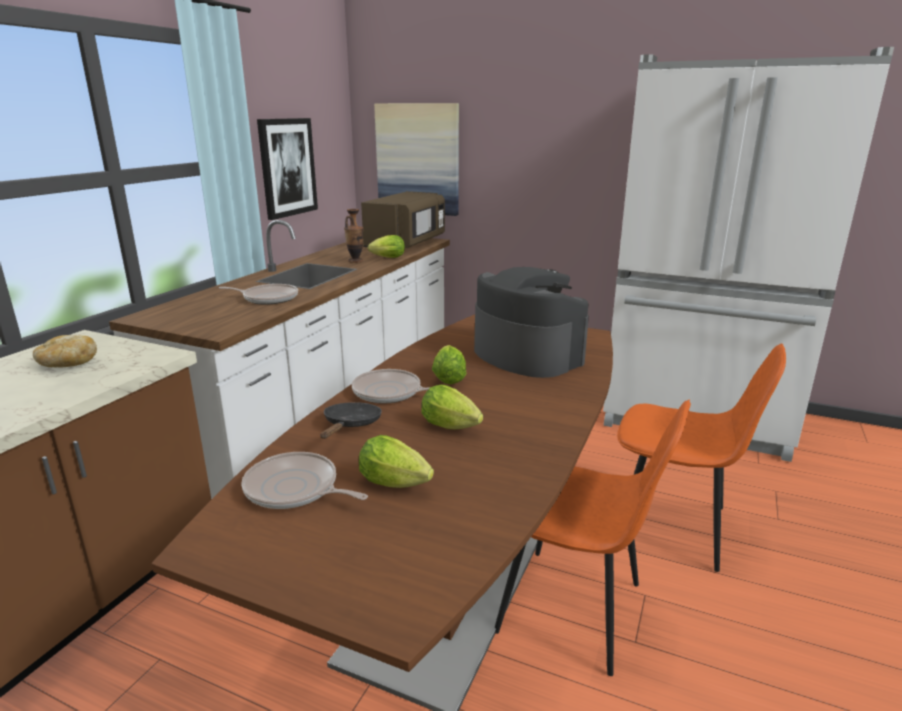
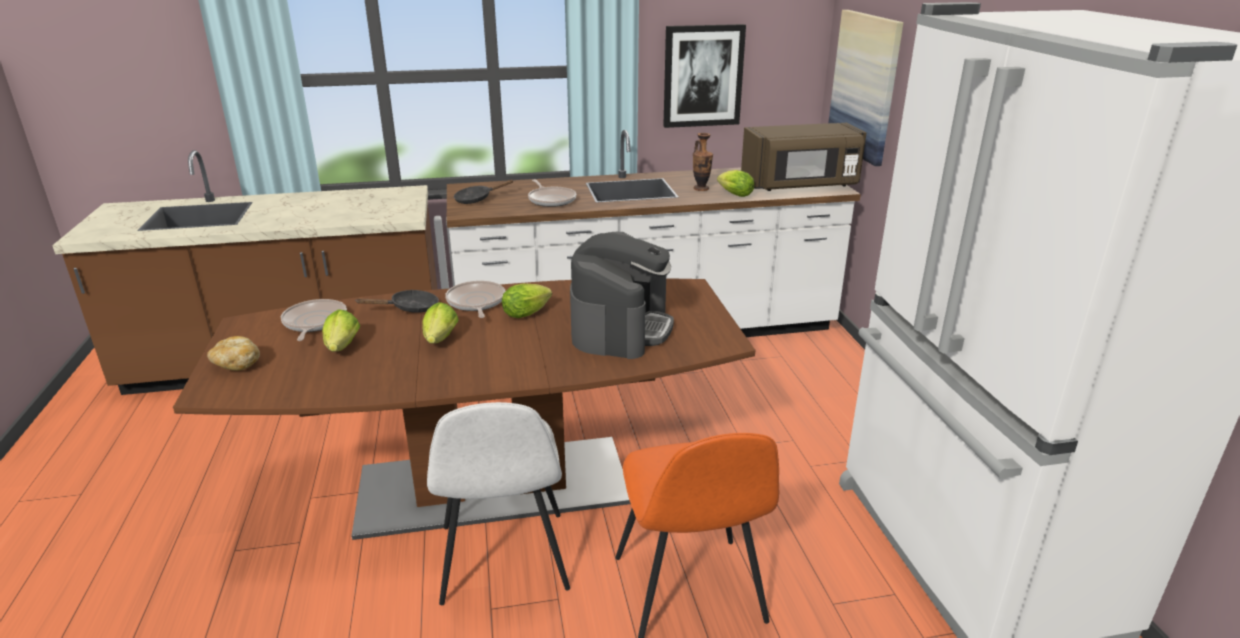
camera: 55 degrees right, 5 degrees up
bread [33,335,97,367] -> bread moved to [207,336,260,371]
orange chair [495,399,691,676] -> white chair [427,402,570,605]
none -> black frying pan [454,180,514,204]

